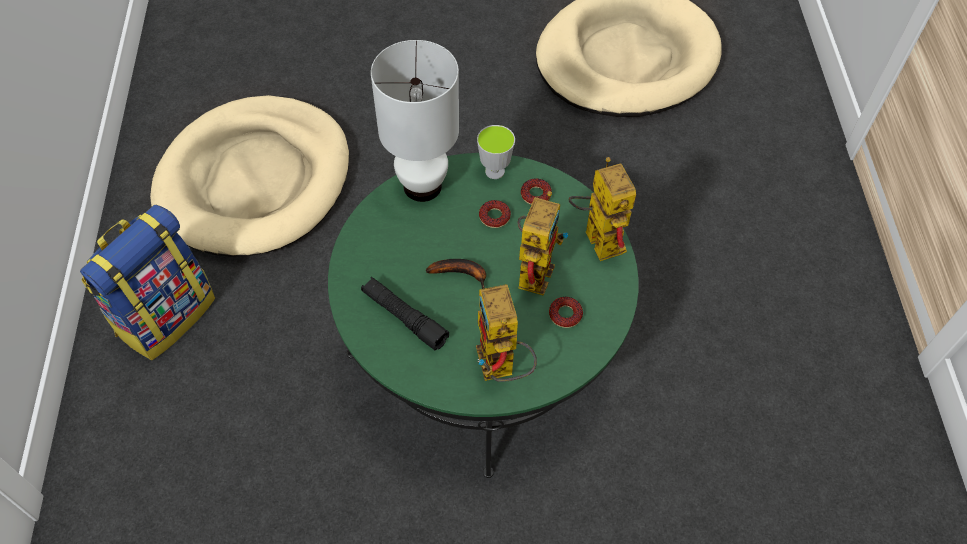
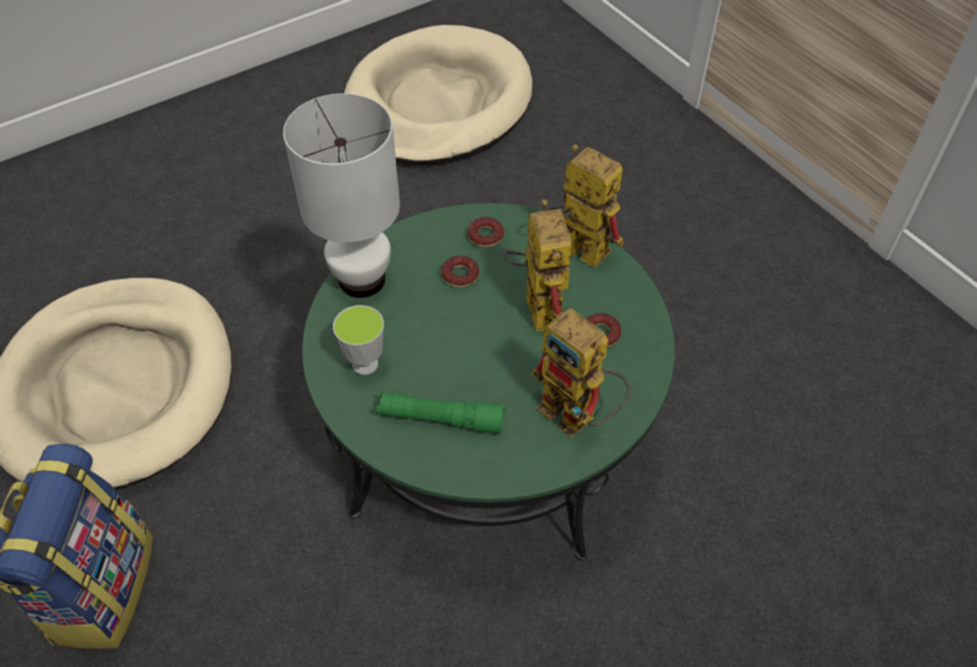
camera: 30 degrees left, 5 degrees down
black flashlight [361,277,449,351] -> green flashlight [376,392,505,434]
banana [426,259,486,289] -> none
cup [477,125,515,179] -> cup moved to [333,305,384,375]

